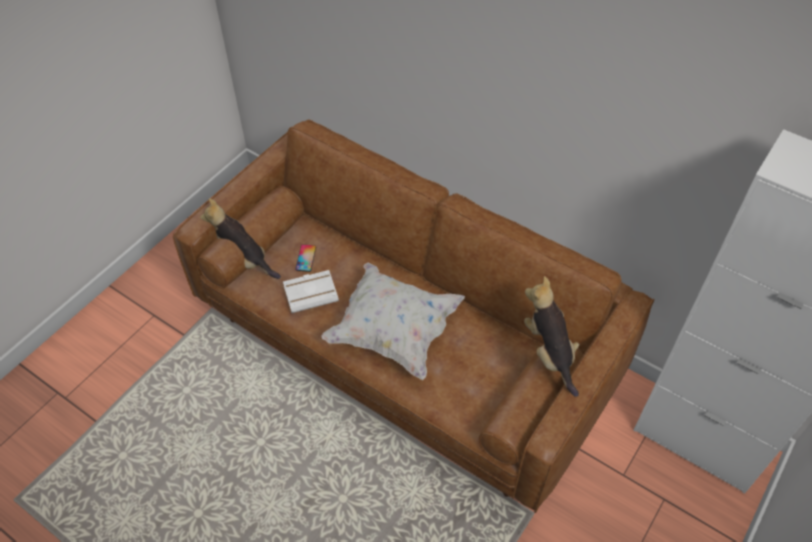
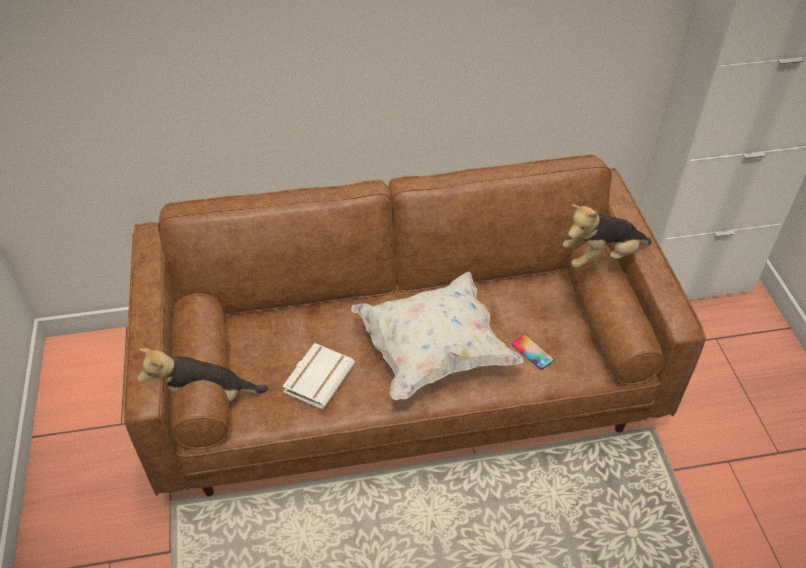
camera: 45 degrees left, 5 degrees down
phone [295,245,316,272] -> phone moved to [512,334,555,370]
plush toy [524,276,579,397] -> plush toy turned 45 degrees counterclockwise [563,204,652,268]

